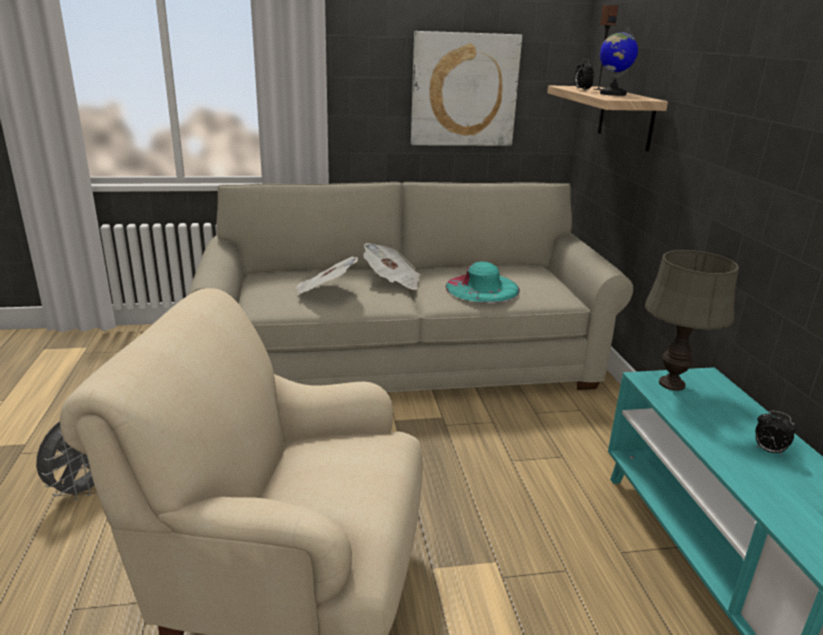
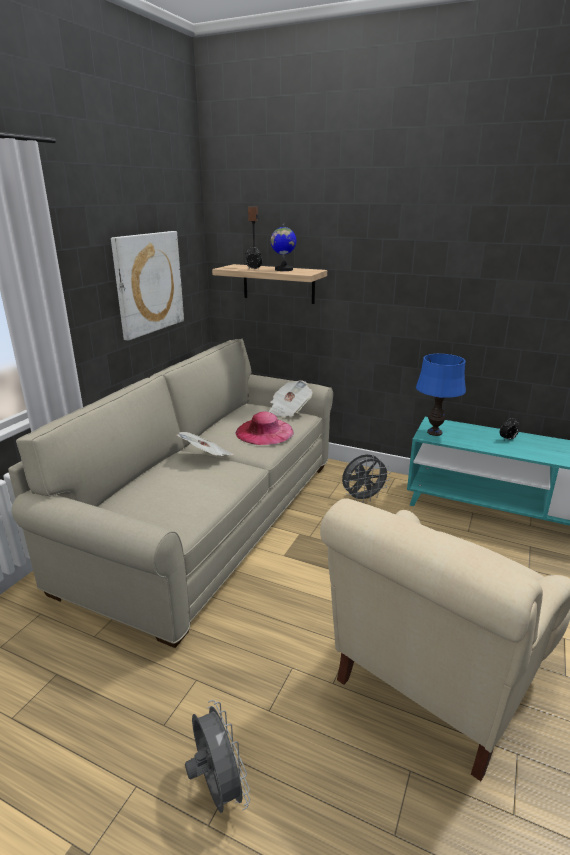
camera: 55 degrees left, 0 degrees up
newspaper [297,256,358,295] -> newspaper moved to [269,380,312,417]
turquoise hat [445,261,520,303] -> pink hat [235,411,294,445]
grey table lamp [645,250,739,391] -> blue table lamp [416,354,466,436]
none -> grey fan [342,454,391,503]

